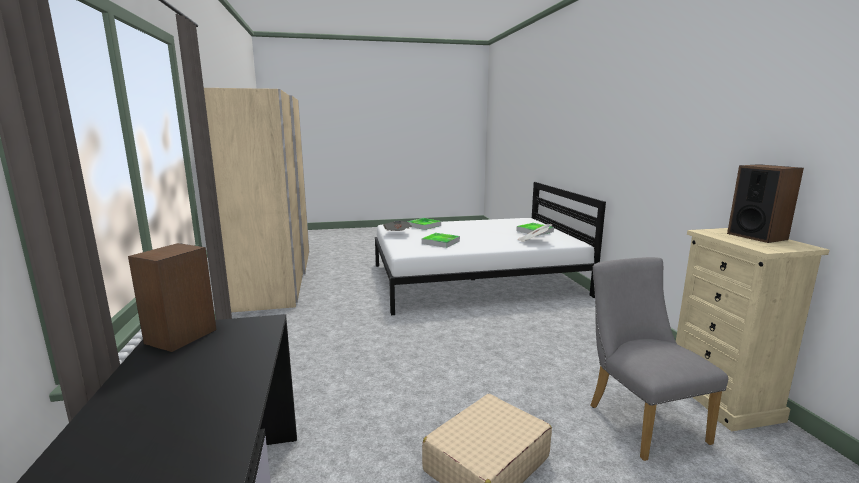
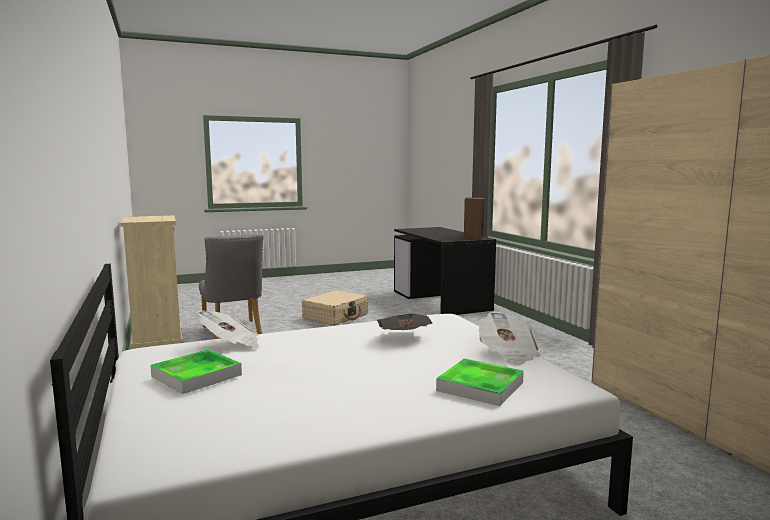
camera: 170 degrees right, 5 degrees down
tray [422,233,460,248] -> newspaper [377,314,433,330]
speaker [727,164,804,243] -> none

